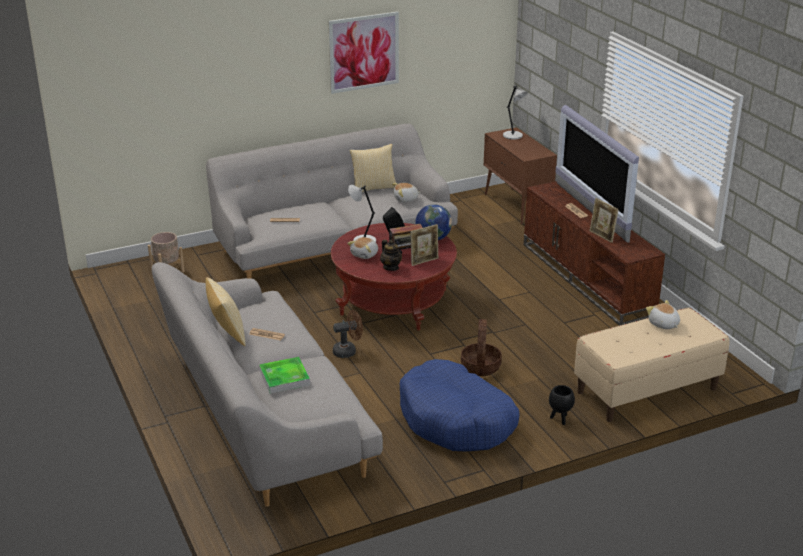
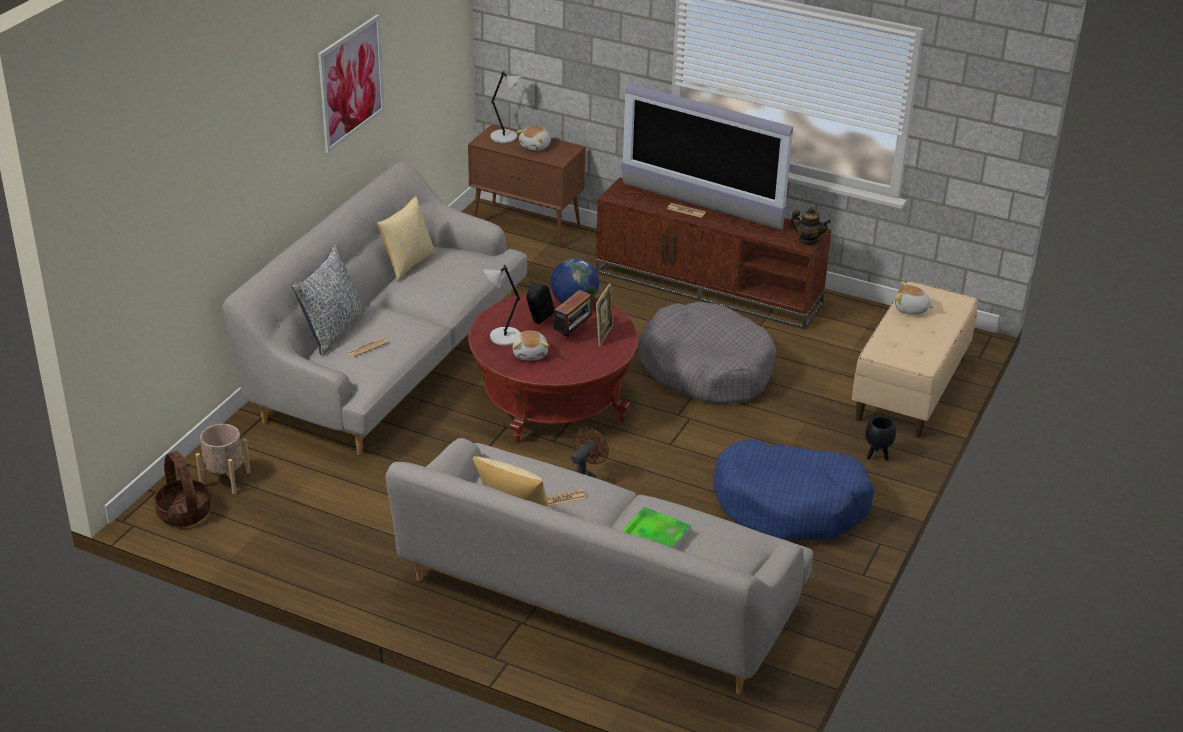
camera: 40 degrees left, 5 degrees up
teapot [380,239,402,271] -> teapot moved to [789,207,831,245]
plush toy [392,183,421,202] -> plush toy moved to [516,126,551,151]
basket [461,319,502,376] -> basket moved to [154,451,211,527]
picture frame [590,198,619,243] -> none
none -> pillow [291,243,365,356]
none -> grey dog bed [638,302,776,405]

